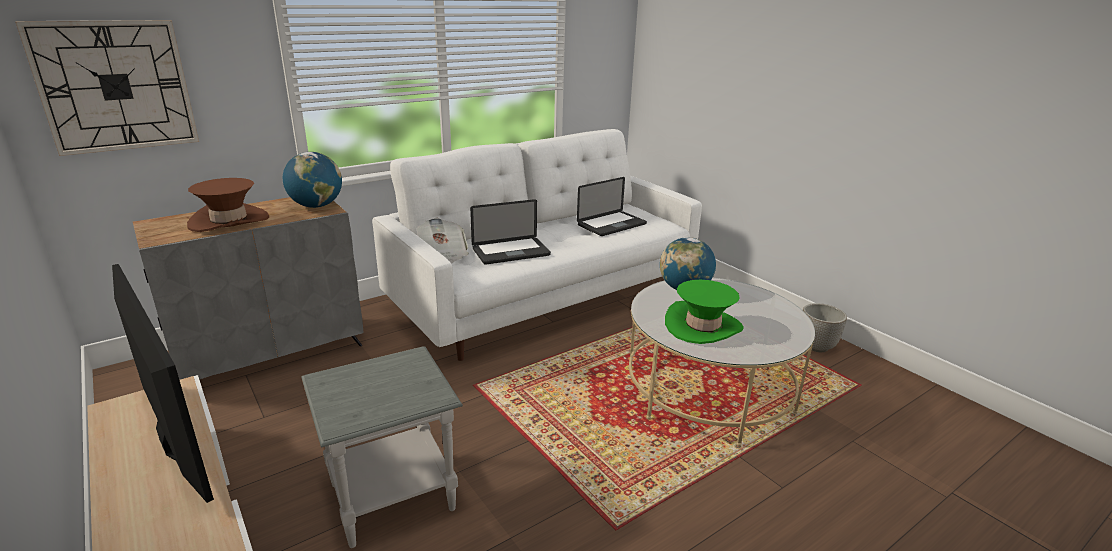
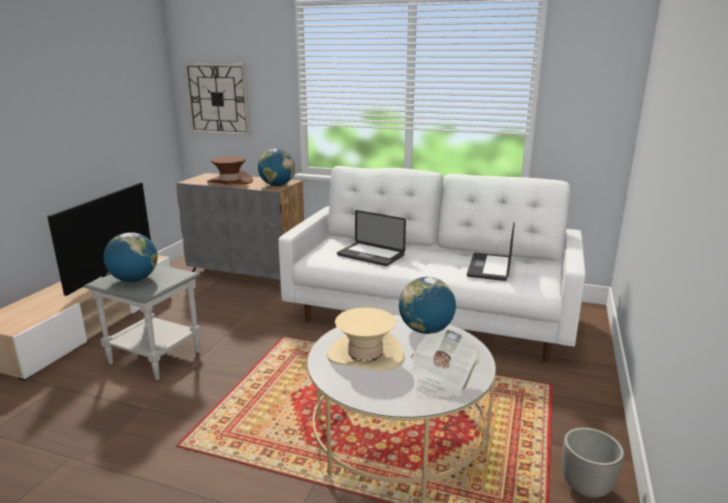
camera: 55 degrees right, 5 degrees down
newspaper [417,218,469,264] -> newspaper moved to [411,329,480,398]
laptop [577,177,647,236] -> laptop turned 90 degrees clockwise [467,223,515,281]
green hat [665,280,744,344] -> beige hat [327,307,404,371]
none -> globe [104,232,158,282]

